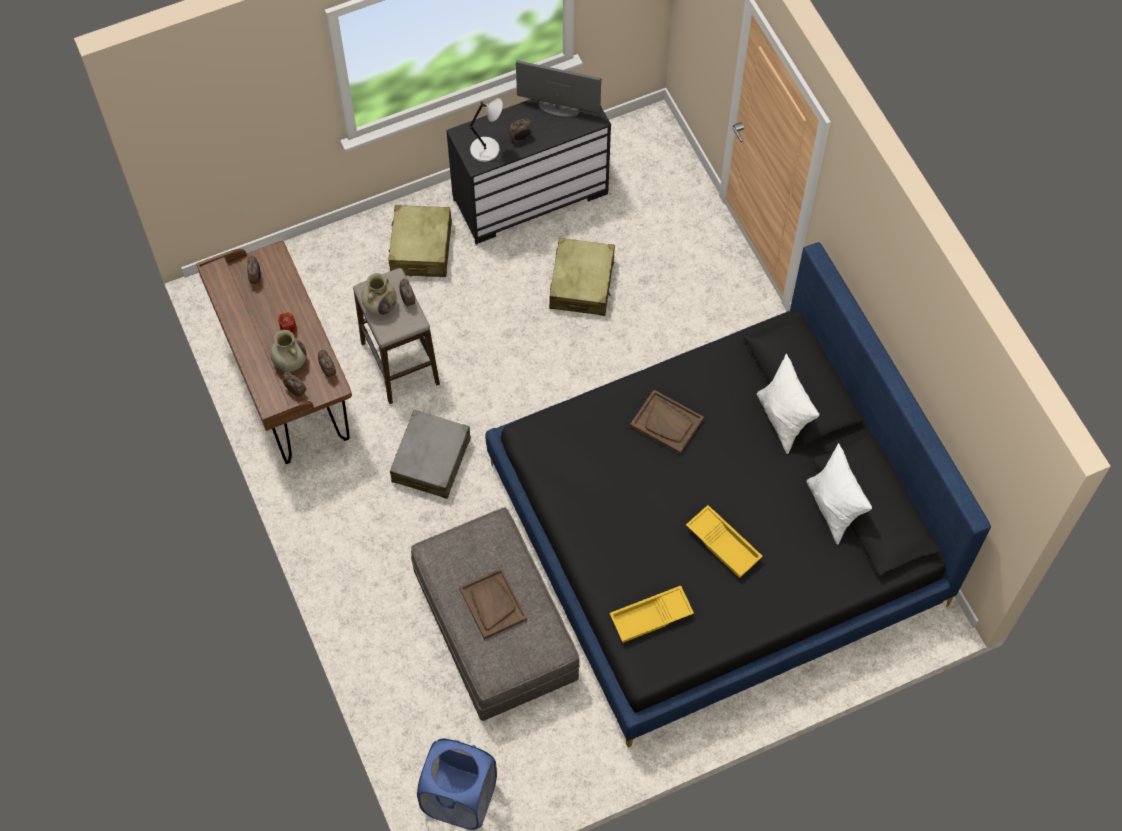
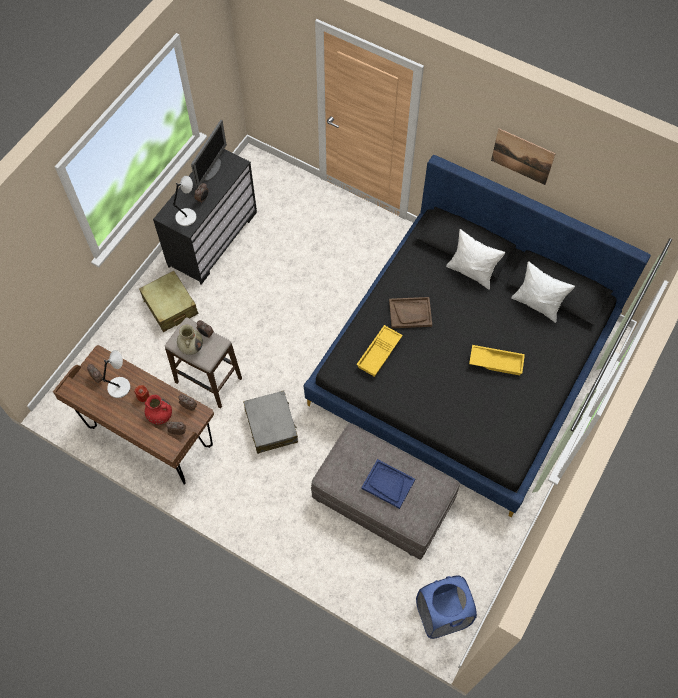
camera: 35 degrees left, 0 degrees up
beige vase [270,330,307,372] -> red vase [145,395,172,424]
brown tray [459,568,527,639] -> blue tray [361,459,415,509]
monitor [516,60,601,118] -> monitor turned 135 degrees clockwise [191,120,227,188]
beige suitcase [549,238,615,316] -> none
yellow tray [610,586,694,643] -> yellow tray moved to [356,325,403,377]
none -> grey table lamp [102,350,131,398]
none -> picture [491,128,556,185]

